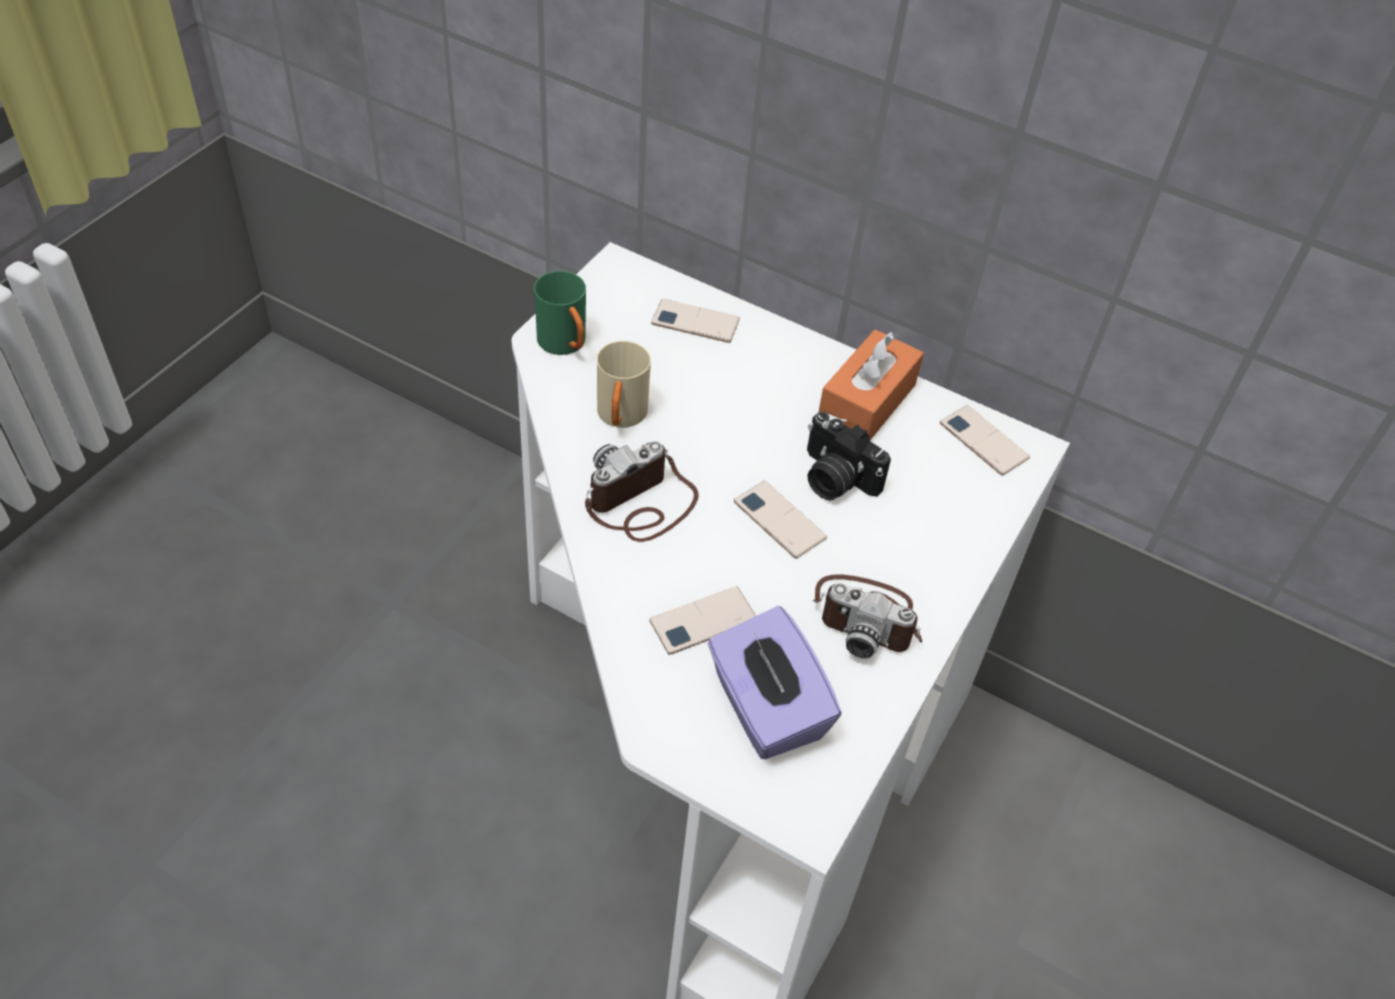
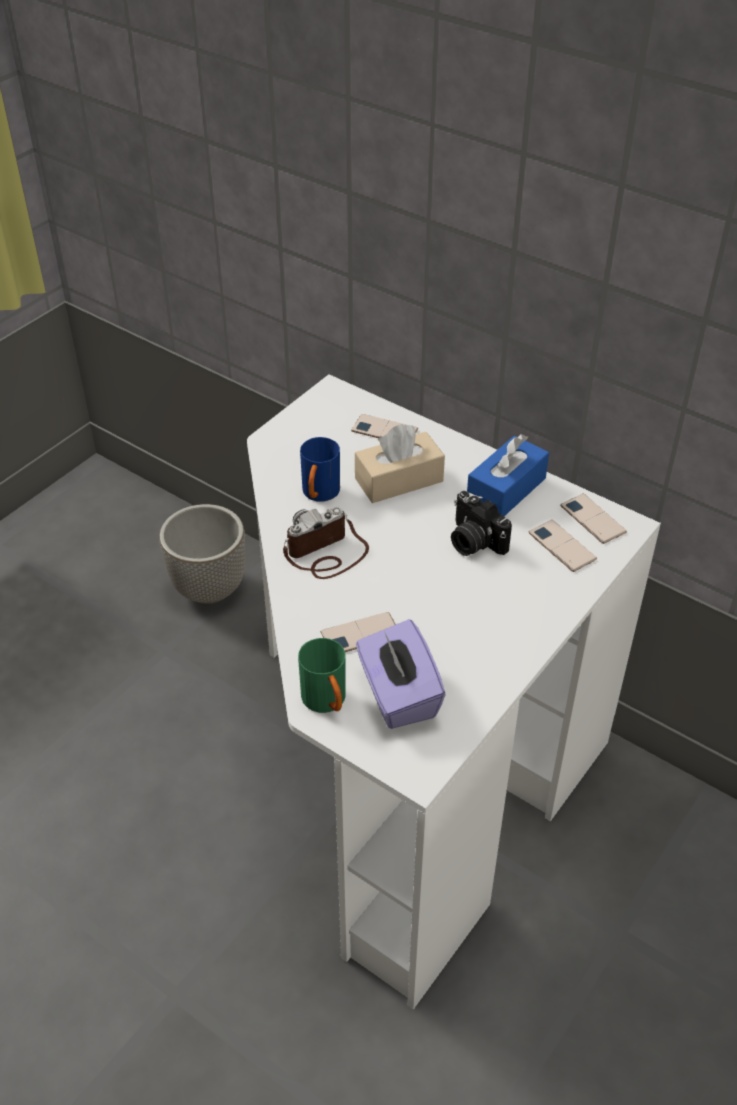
camera: 10 degrees right, 5 degrees down
green mug [534,271,586,355] -> green mug moved to [298,638,346,713]
beige mug [597,341,651,428] -> blue mug [300,437,340,502]
phone [734,481,827,559] -> phone moved to [529,520,597,572]
camera [813,575,922,658] -> none
orange tissue box [819,329,924,440] -> blue tissue box [467,434,549,516]
none -> planter [159,504,245,604]
none -> beige tissue box [355,424,445,503]

